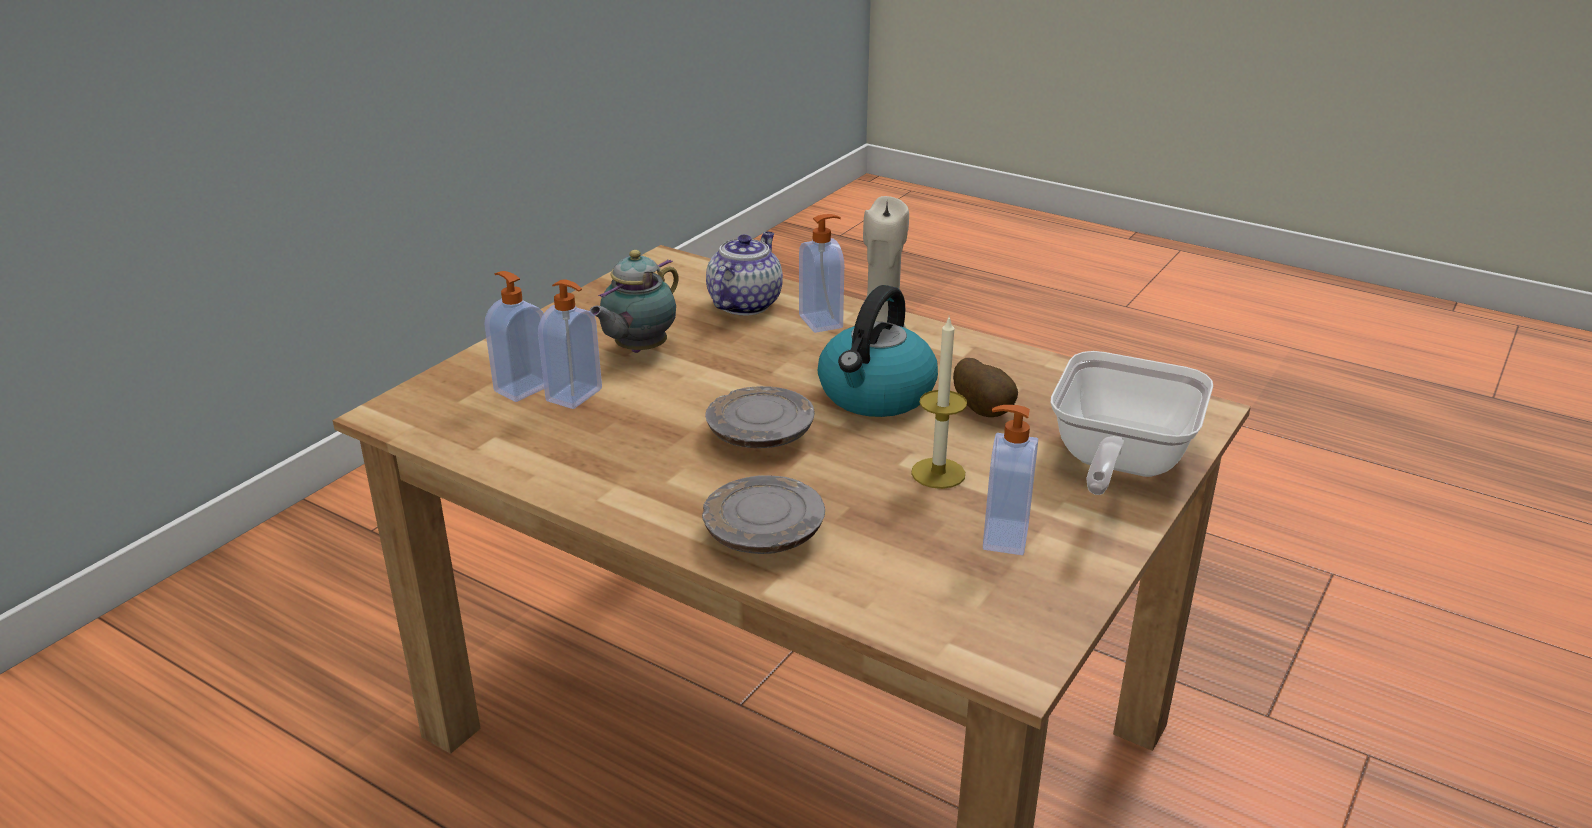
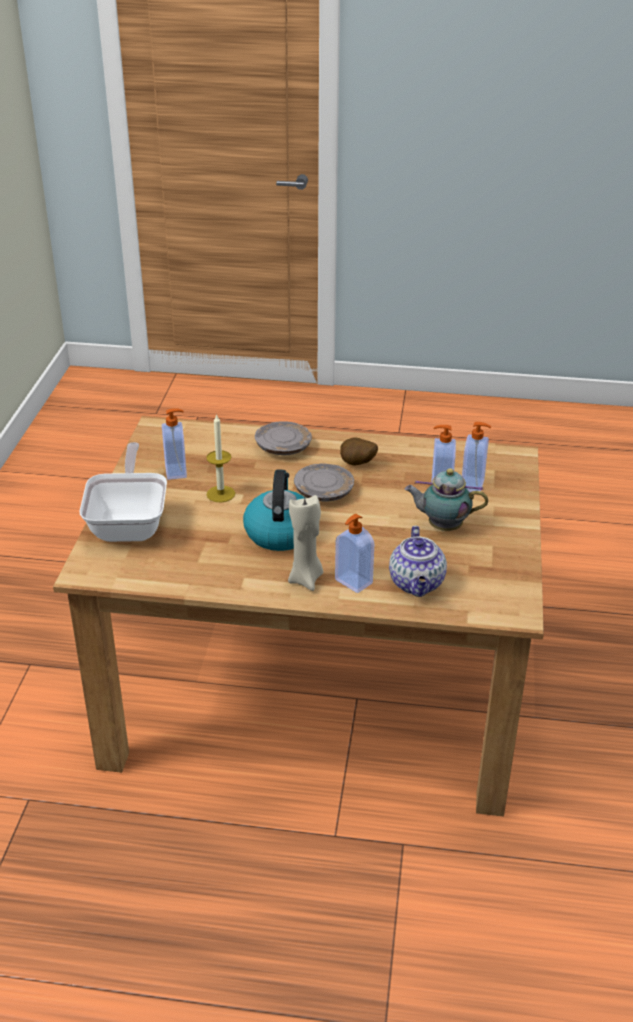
camera: 155 degrees right, 5 degrees up
teapot [589,250,679,353] -> teapot turned 90 degrees counterclockwise [405,468,488,531]
potato [953,358,1018,417] -> potato moved to [340,437,378,465]

